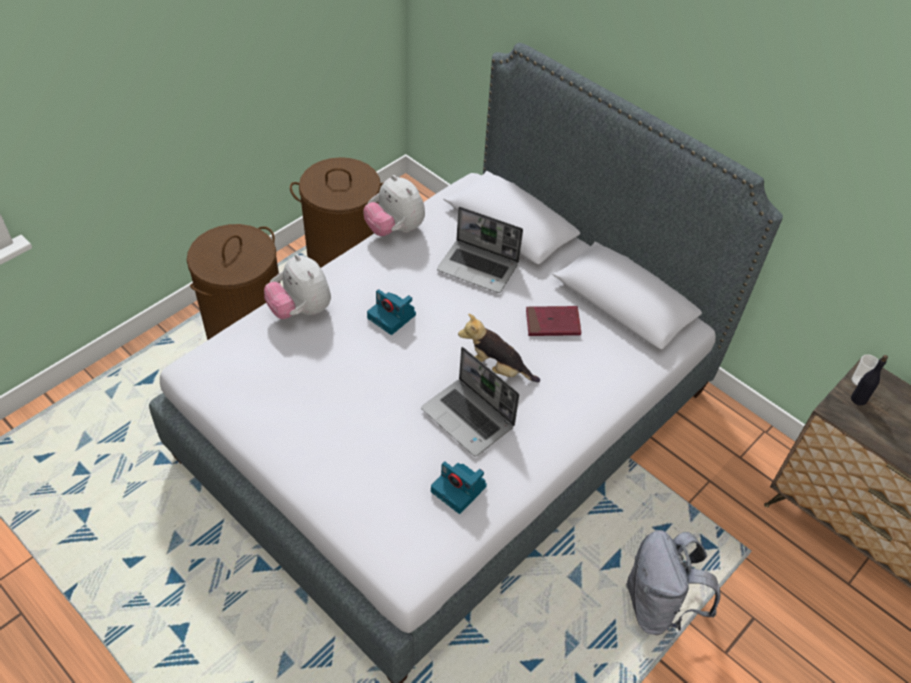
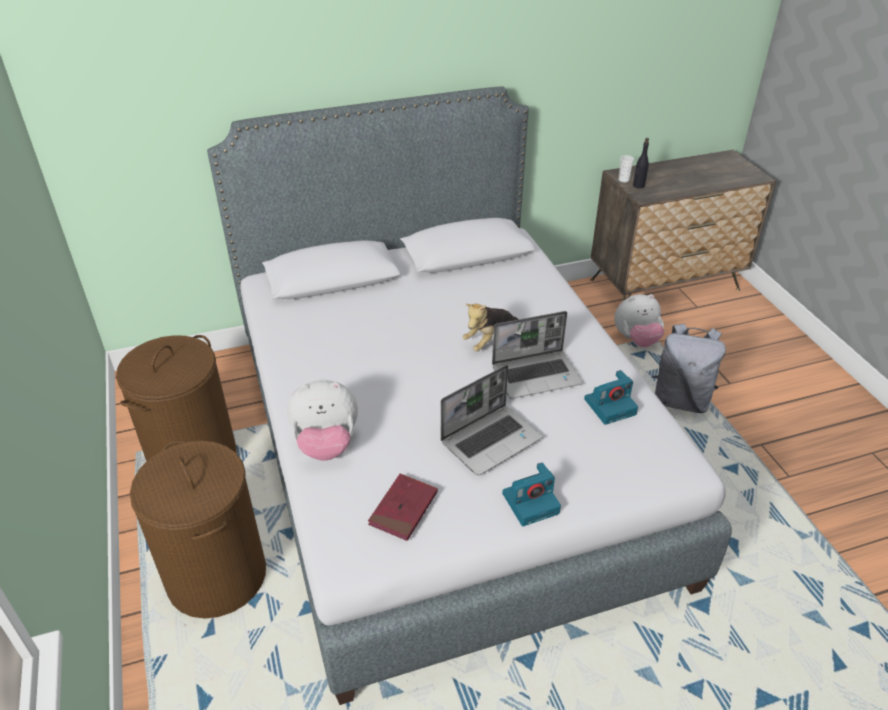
camera: 60 degrees left, 10 degrees down
plush toy [363,175,425,236] -> plush toy moved to [614,294,664,347]
camera [367,289,416,335] -> camera moved to [502,462,561,526]
laptop [437,207,523,293] -> laptop moved to [441,365,542,476]
red book [526,306,581,336] -> red book moved to [368,474,438,541]

